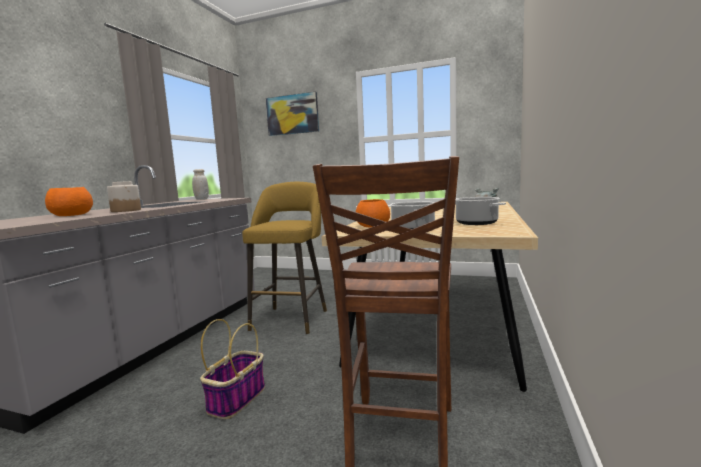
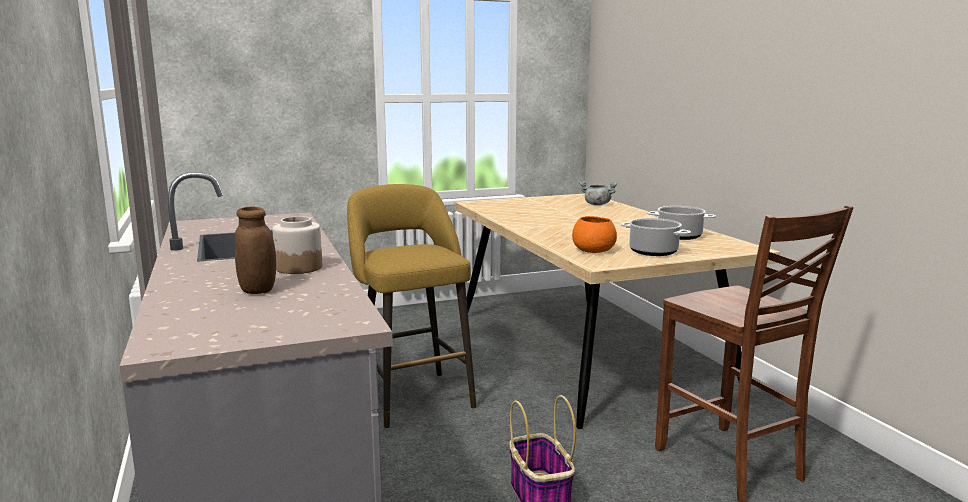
camera: 40 degrees left, 5 degrees up
orange bowl [45,187,93,216] -> brown jar [235,207,276,294]
white jar [192,169,209,200] -> none
picture [266,92,319,136] -> none

